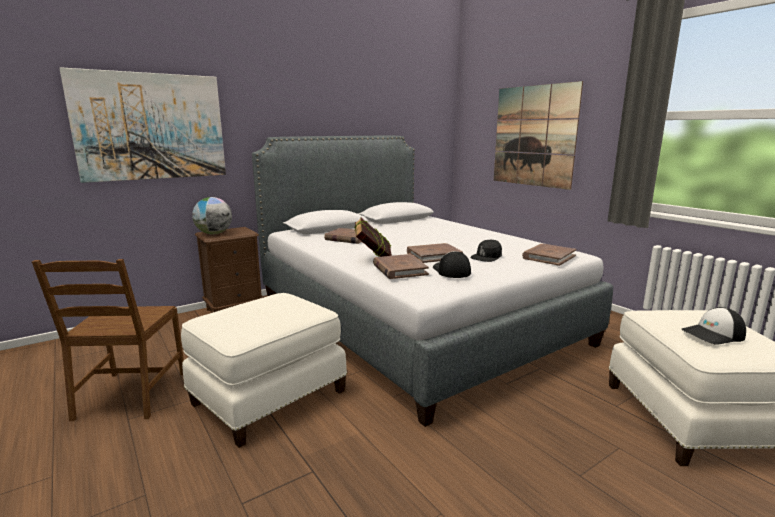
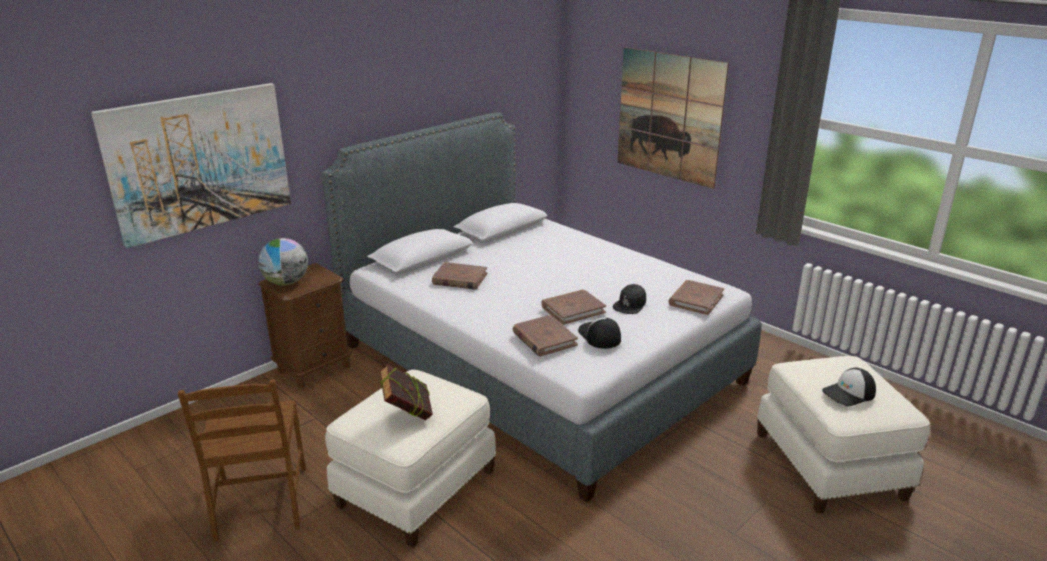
camera: 10 degrees left, 10 degrees up
book [355,217,392,257] -> book moved to [380,365,433,420]

